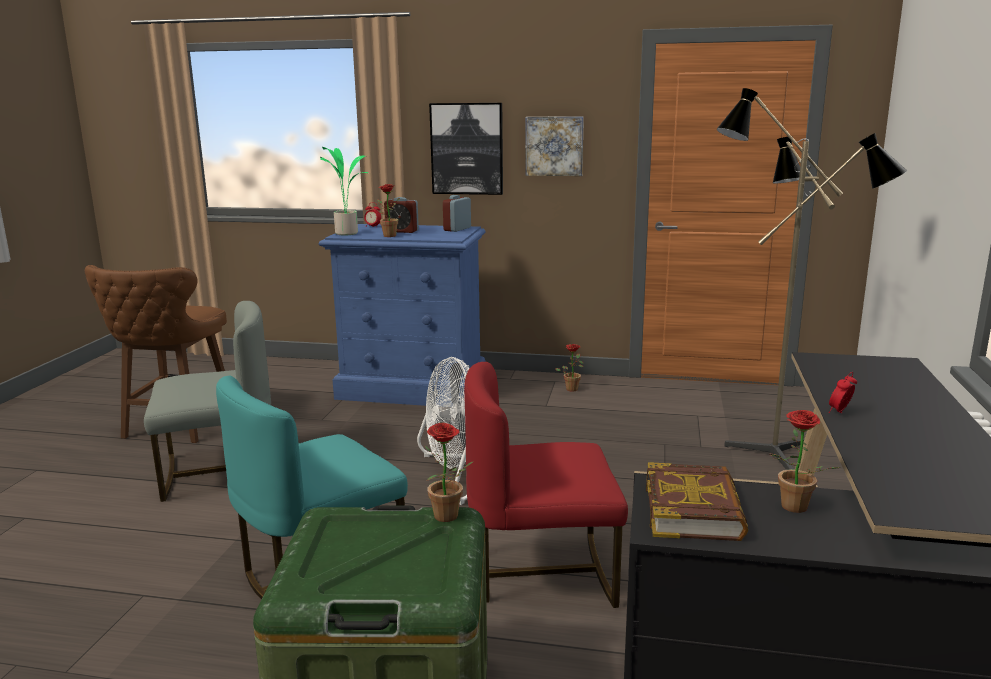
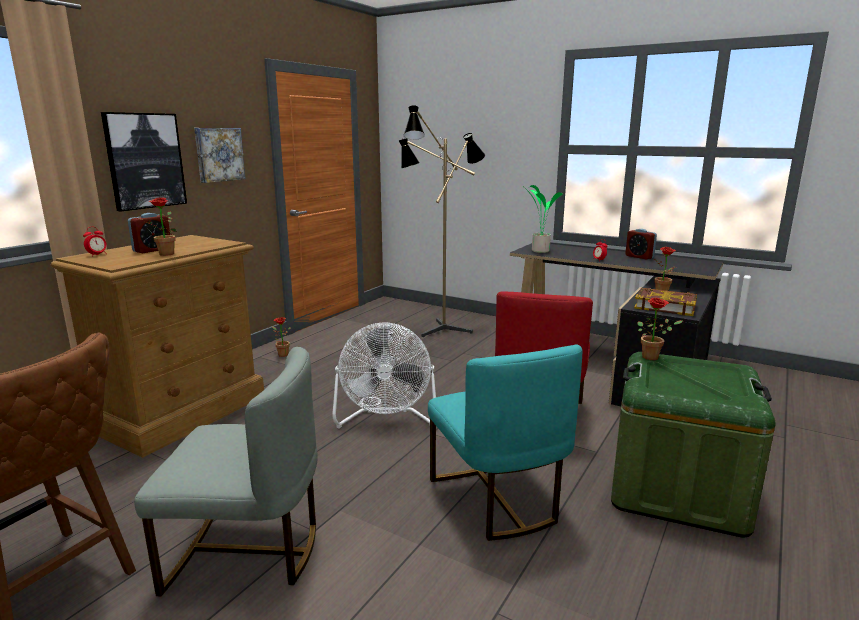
camera: 70 degrees left, 0 degrees up
grey chair [144,301,271,502] -> grey chair turned 90 degrees clockwise [134,347,318,596]
blue dresser [319,224,486,407] -> brown dresser [51,235,264,458]
potted plant [320,147,368,236] -> potted plant moved to [524,185,563,253]
alarm clock [443,195,471,232] -> alarm clock moved to [625,229,657,260]

